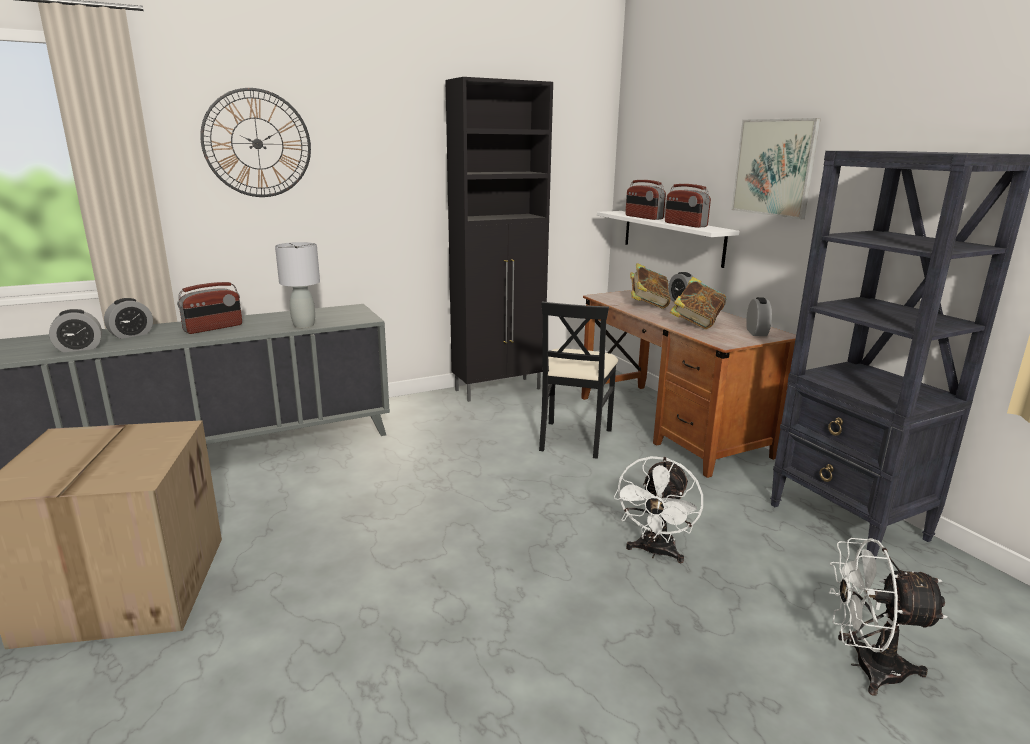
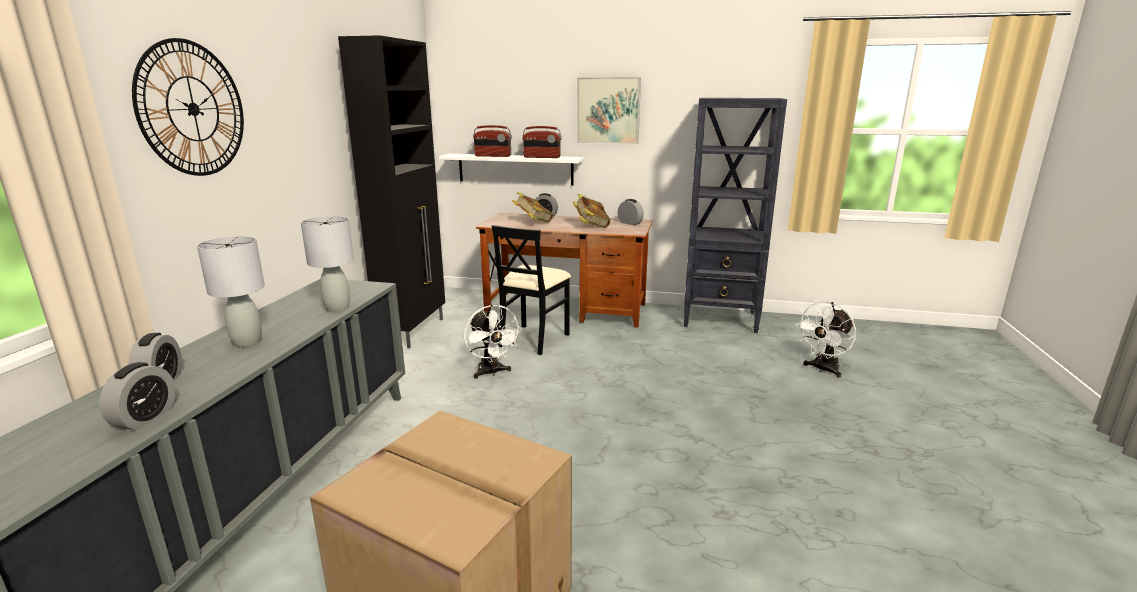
camera: 50 degrees left, 0 degrees up
radio [177,282,242,334] -> grey table lamp [197,236,265,347]
black chair [539,302,618,459] -> black chair turned 60 degrees clockwise [492,225,571,355]
white fan [613,456,703,563] -> white fan moved to [464,304,522,379]

